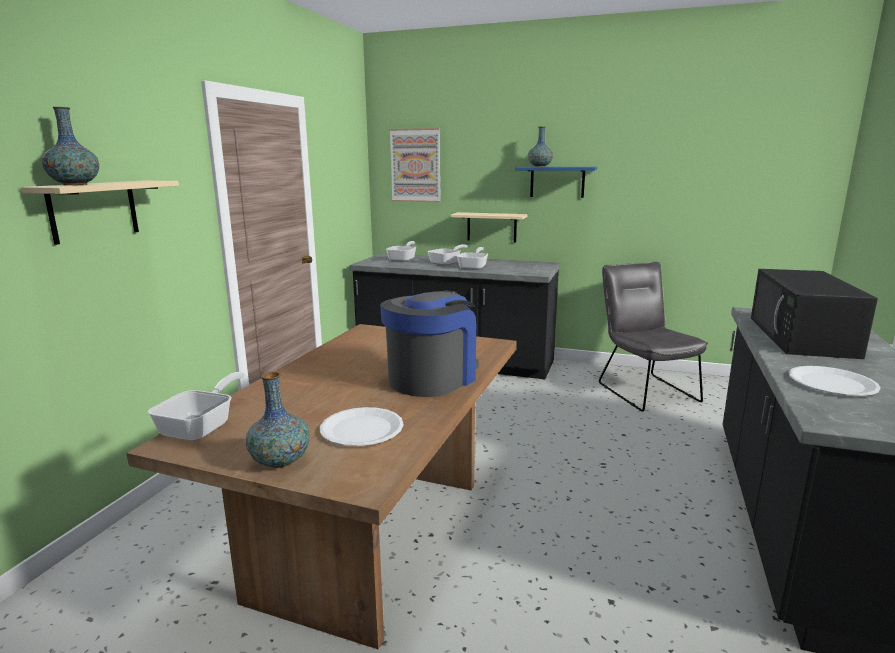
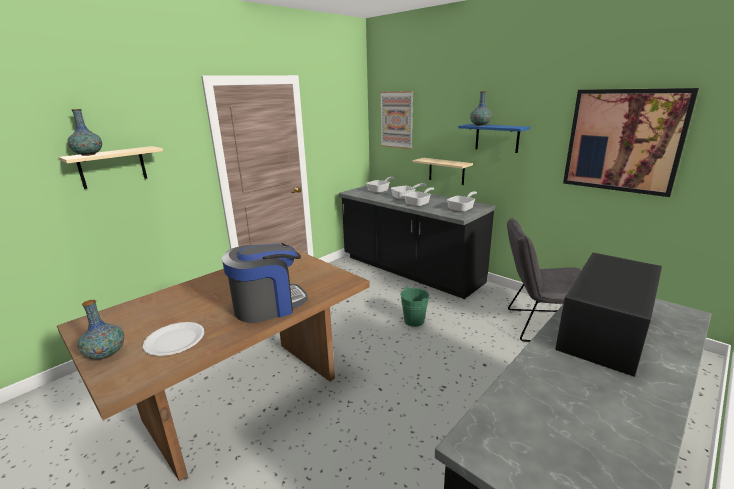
camera: 25 degrees right, 5 degrees up
frying pan [148,372,245,441] -> frying pan moved to [447,191,477,212]
grey chair [599,262,708,412] -> grey chair turned 90 degrees counterclockwise [507,217,581,342]
white plate [789,366,881,396] -> none
none -> green bucket [400,286,434,327]
none -> picture [563,88,699,197]

